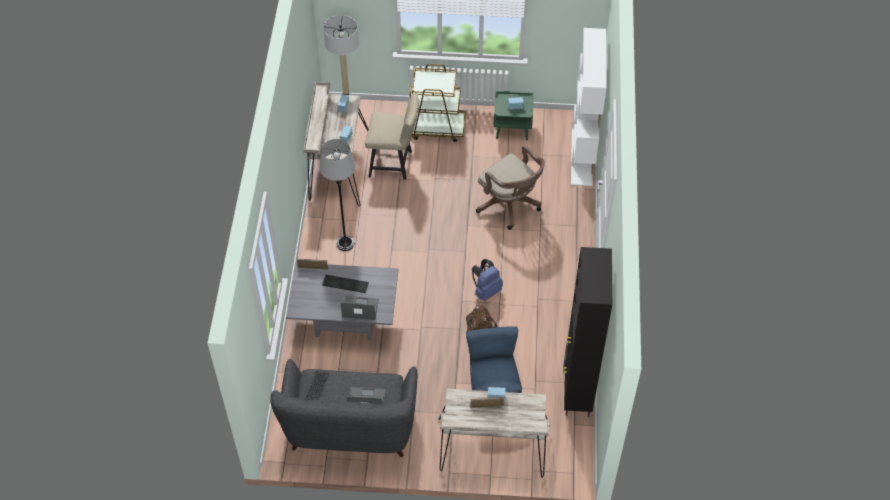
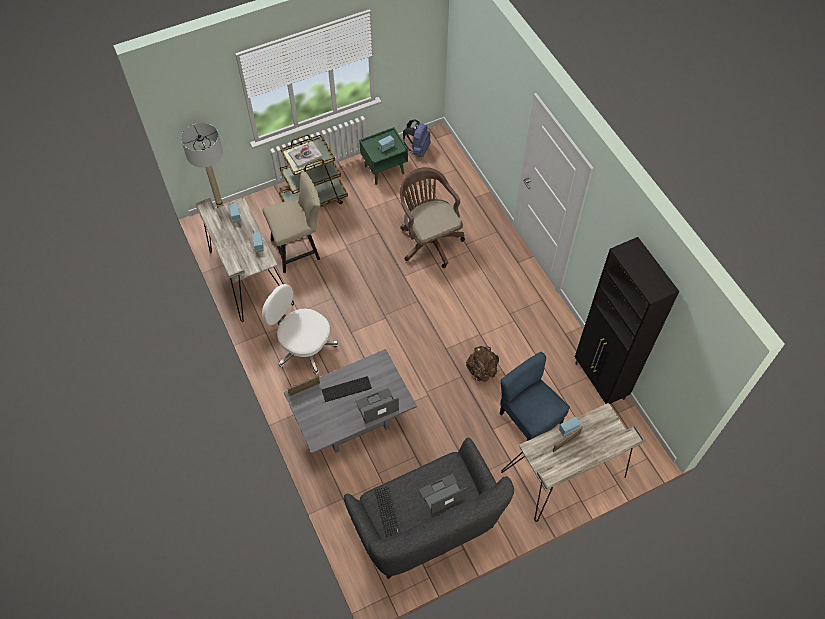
camera: 30 degrees left, 5 degrees up
grey floor lamp [319,139,356,251] -> white office chair [262,284,338,375]
blue backpack [472,259,503,301] -> blue backpack moved to [403,119,431,157]
brown office chair [476,145,545,230] -> brown office chair turned 135 degrees counterclockwise [400,167,465,268]
white bookcase [571,28,607,186] -> none
none -> book [288,142,322,168]

